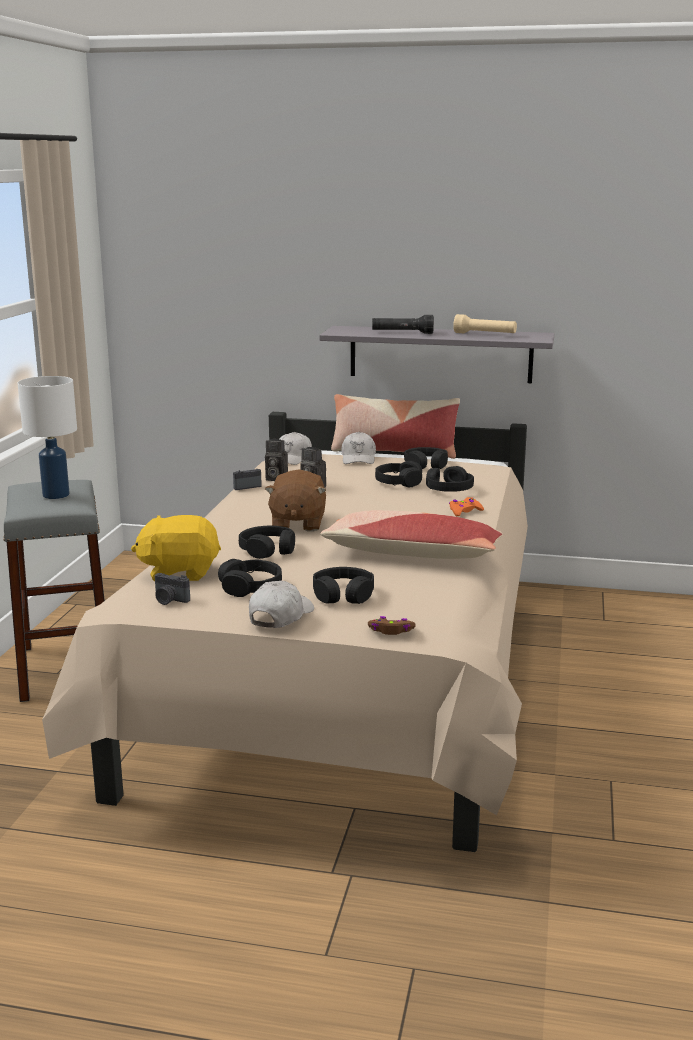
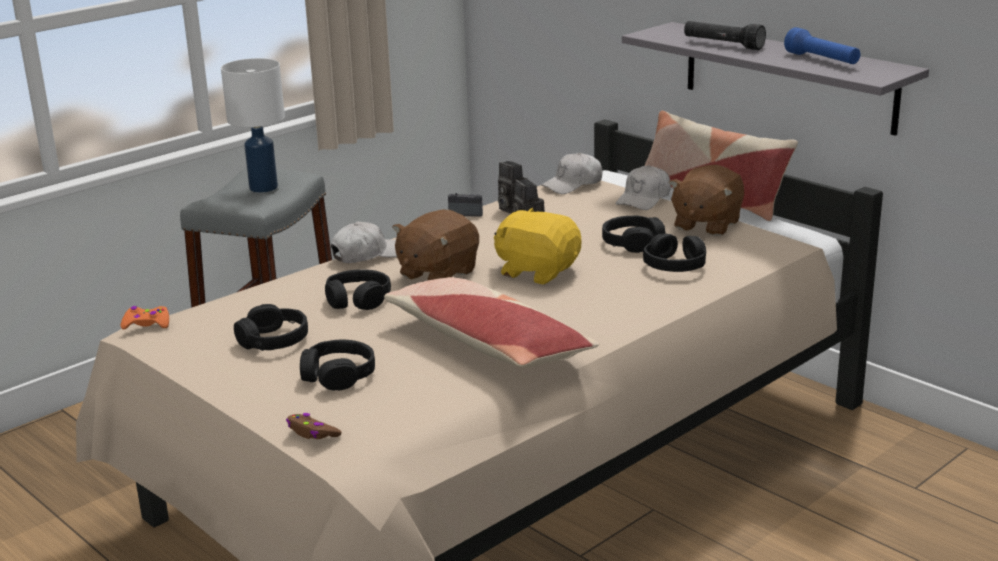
camera: 35 degrees right, 5 degrees up
yellow plush toy [131,515,221,581] -> yellow plush toy moved to [494,207,581,285]
camera [155,573,190,605] -> none
white cap [249,581,314,628] -> white cap moved to [331,222,397,263]
black headphones [404,447,448,469] -> brown plush toy [669,165,744,236]
orange game controller [449,497,484,516] -> orange game controller moved to [121,306,169,329]
beige flashlight [453,314,517,333] -> blue flashlight [784,27,860,64]

